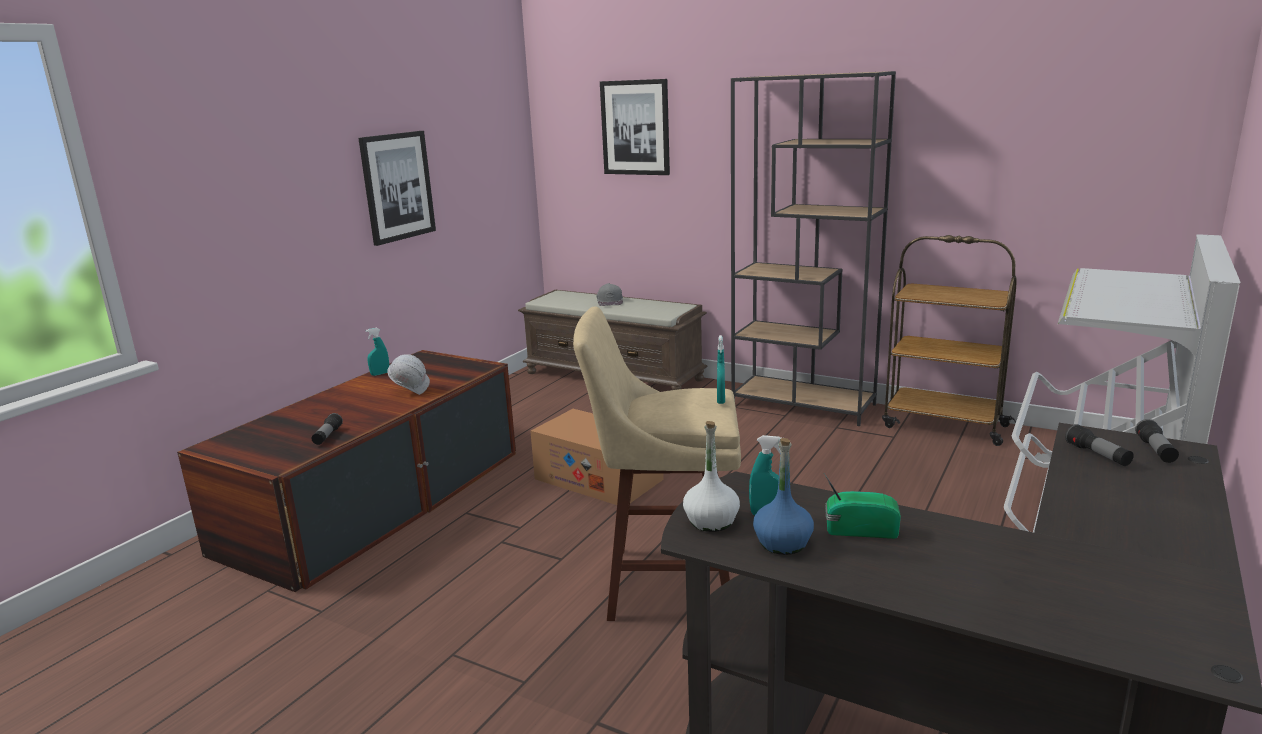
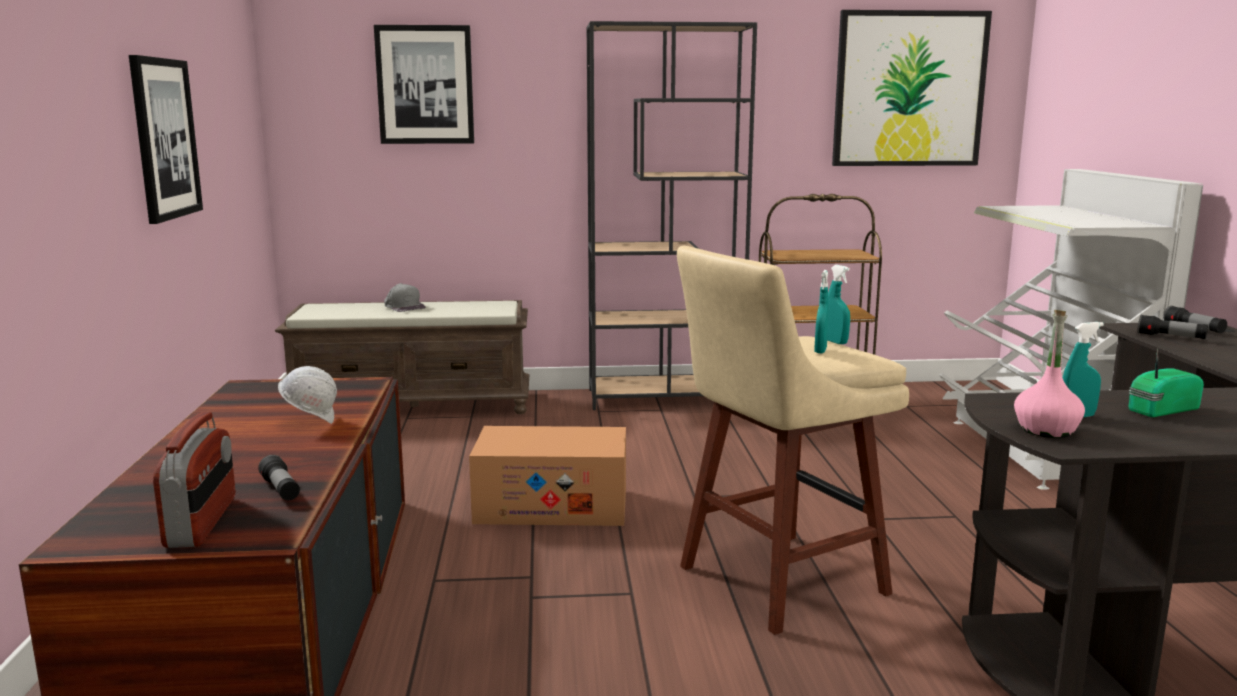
camera: 35 degrees left, 5 degrees down
turquoise spray bottle [365,328,389,376] -> turquoise spray bottle moved to [814,270,829,353]
white bottle [683,421,740,532] -> pink bottle [1014,310,1085,438]
blue bottle [753,438,814,555] -> none
none -> radio [153,412,236,548]
none -> picture [832,10,992,166]

